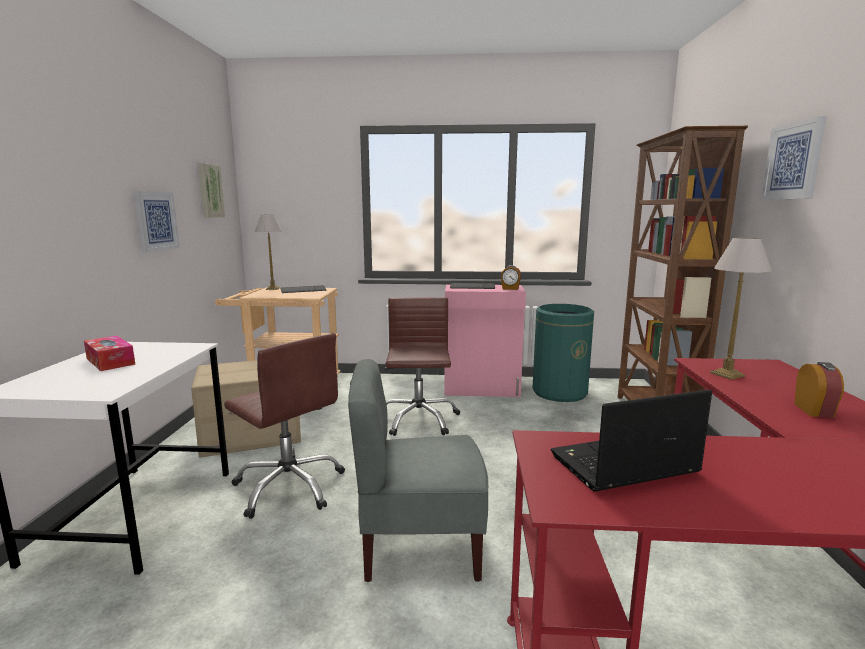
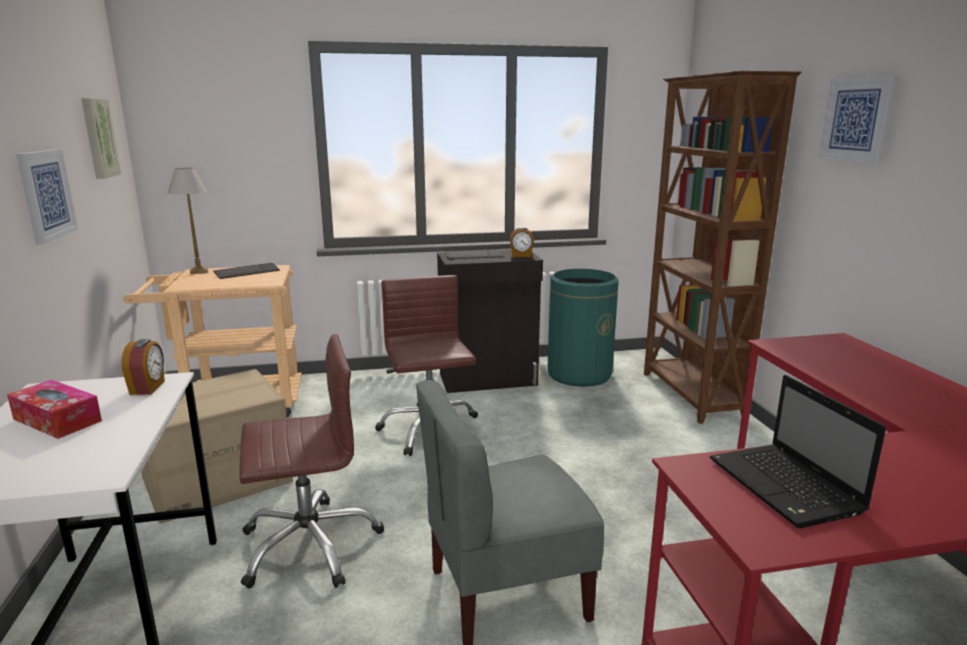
camera: 15 degrees left, 5 degrees up
brown office chair [224,334,345,519] -> brown office chair turned 45 degrees counterclockwise [239,334,384,589]
pink cabinet [444,284,526,397] -> black cabinet [437,250,543,393]
laptop [550,389,712,491] -> laptop turned 75 degrees counterclockwise [710,375,886,528]
table lamp [710,237,772,380] -> none
alarm clock [794,362,844,418] -> alarm clock moved to [121,339,165,395]

